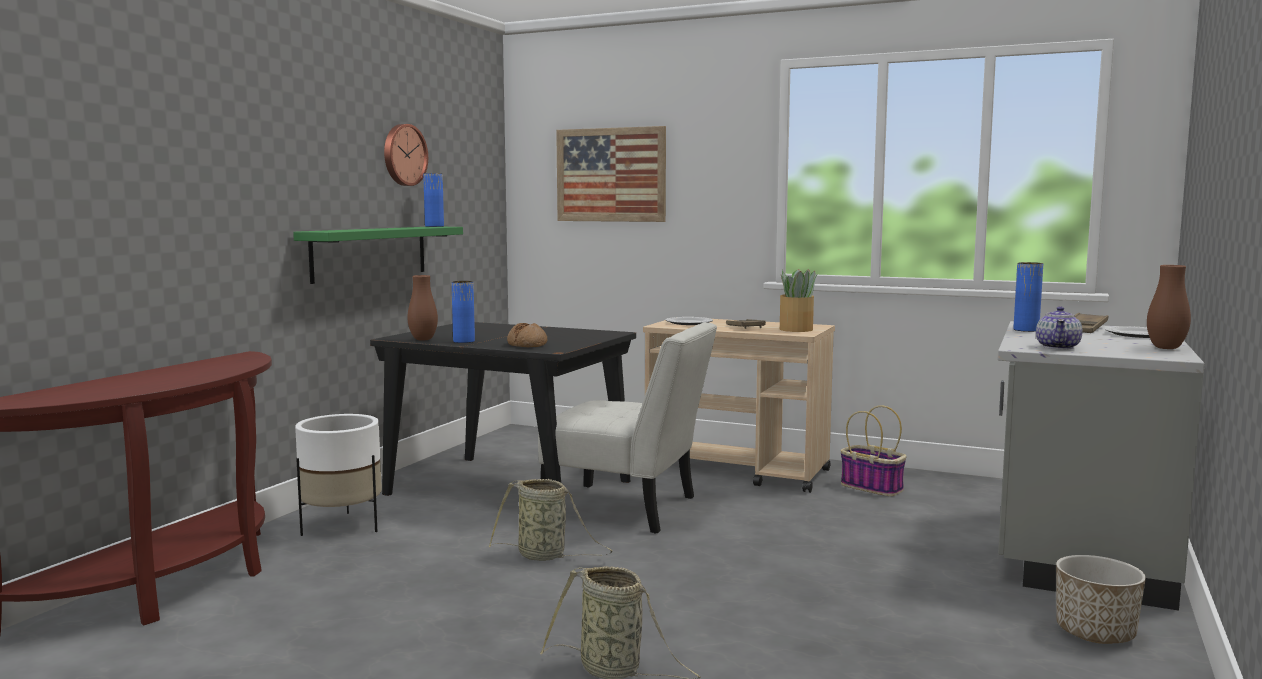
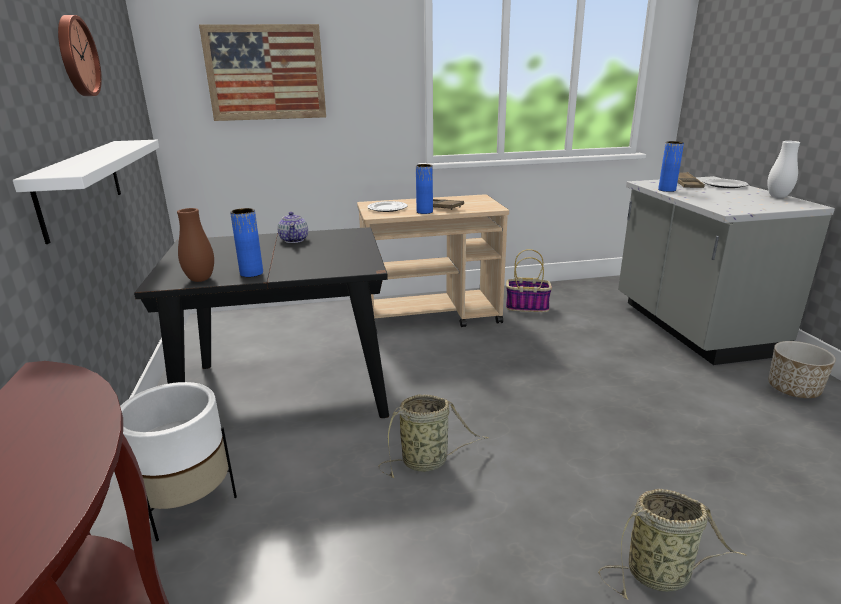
camera: 35 degrees left, 15 degrees up
green shelf [293,227,463,284] -> white shelf [13,140,159,244]
blue vase [423,173,444,227] -> blue vase moved to [416,164,433,214]
bread [507,323,547,347] -> none
white chair [538,322,717,533] -> none
potted plant [780,269,817,332] -> none
teapot [1036,306,1083,349] -> teapot moved to [277,212,308,243]
brown vase [1147,265,1191,349] -> white vase [767,141,800,198]

